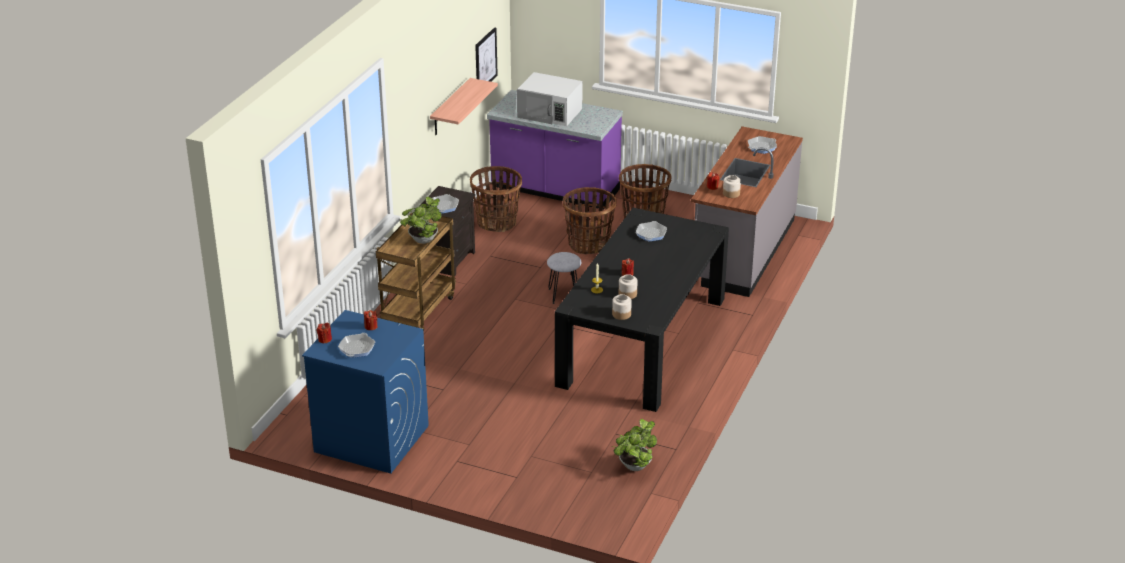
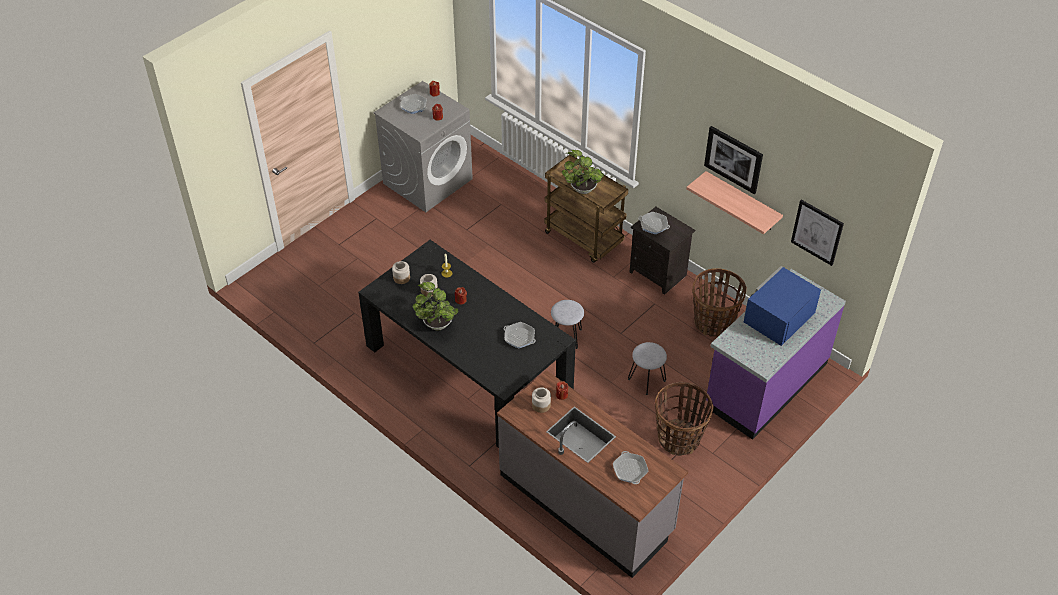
camera: 110 degrees right, 15 degrees up
blue washing machine [302,310,429,474] -> grey washing machine [373,81,473,212]
white microwave [517,72,583,126] -> blue microwave [744,266,821,346]
basket [563,187,617,254] -> grey stool [628,342,667,395]
potted plant [612,419,657,471] -> potted plant moved to [413,282,459,331]
none -> picture [704,126,763,194]

